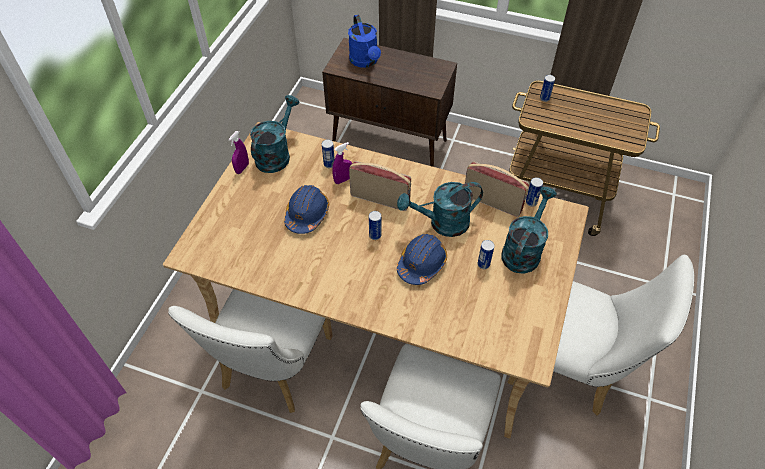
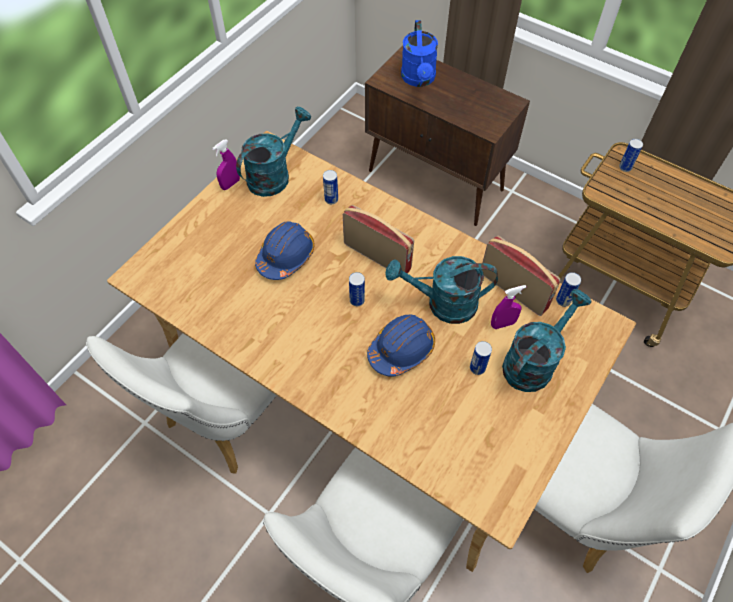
camera: 15 degrees right, 5 degrees up
purple spray bottle [332,142,352,184] -> purple spray bottle moved to [491,285,526,329]

